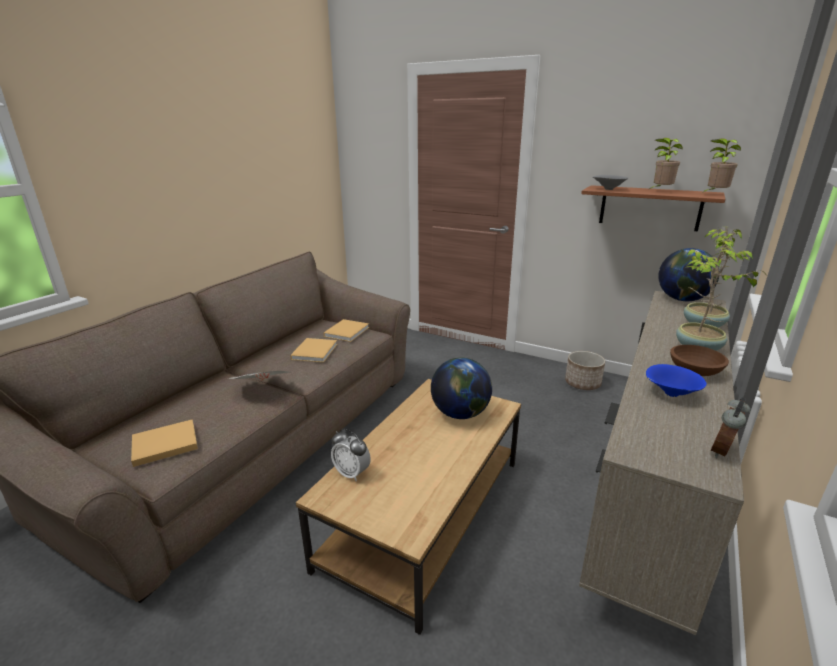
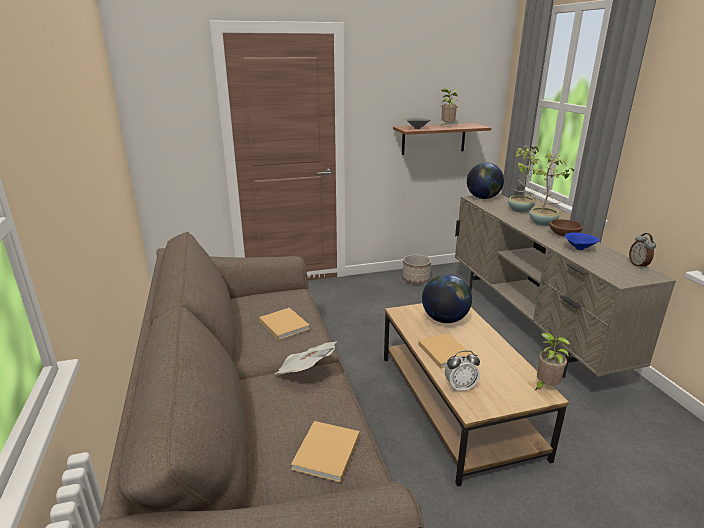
camera: 45 degrees left, 0 degrees up
beige book [324,319,369,342] -> beige book moved to [418,333,470,369]
potted plant [702,138,741,193] -> potted plant moved to [534,333,570,391]

